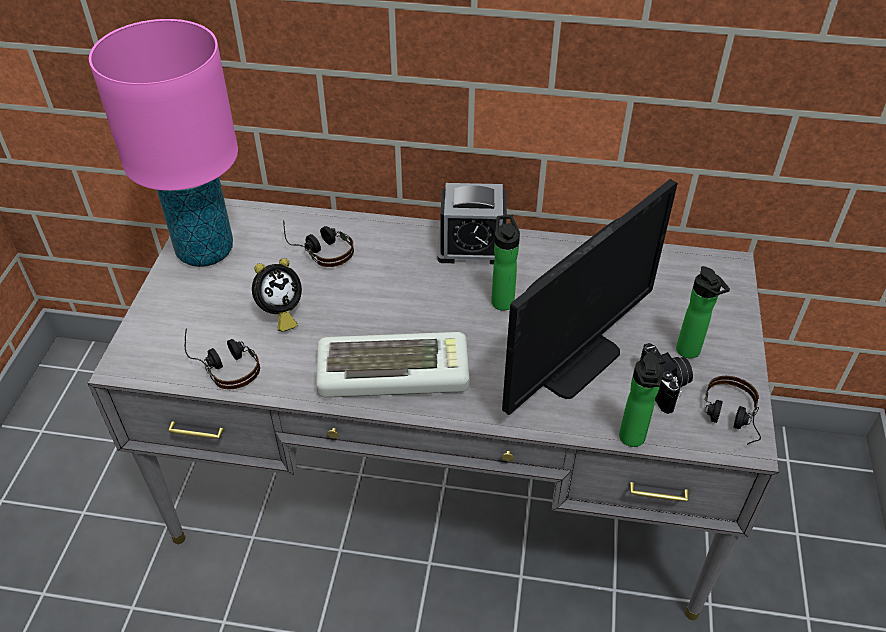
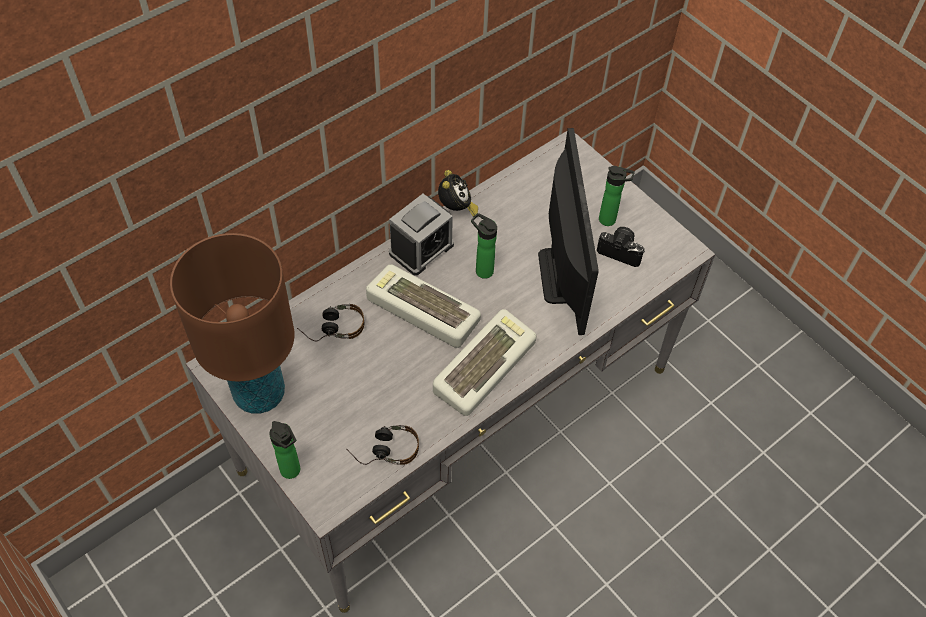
camera: 50 degrees left, 10 degrees up
pink table lamp [89,19,238,267] -> brown table lamp [170,233,295,414]
alarm clock [252,258,302,332] -> alarm clock moved to [438,170,478,217]
bottle [619,352,664,447] -> bottle moved to [269,421,300,479]
headphones [705,376,761,445] -> none
none -> keyboard [366,264,481,348]

